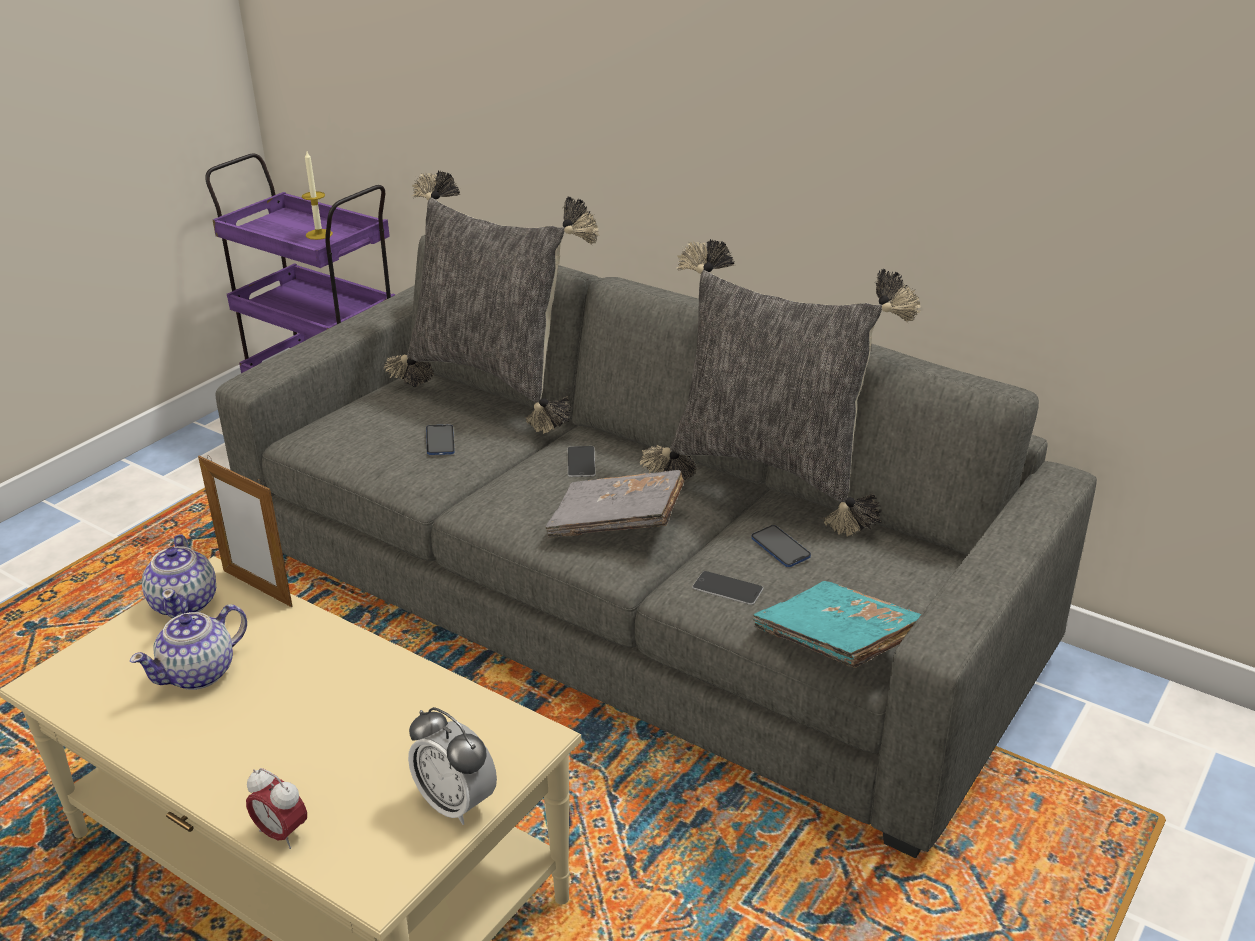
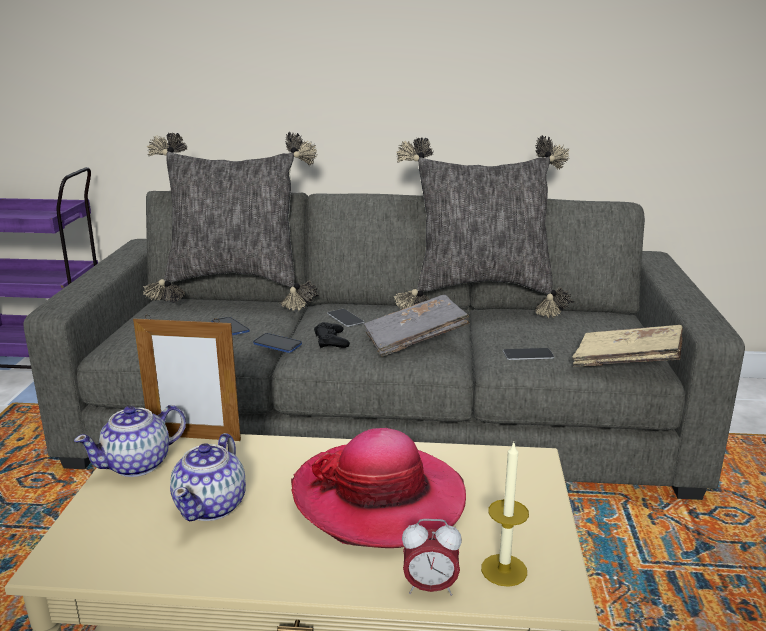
camera: 30 degrees left, 10 degrees down
teapot [142,534,216,618] -> teapot turned 90 degrees clockwise [74,405,186,477]
candle [302,151,333,240] -> candle moved to [481,443,529,587]
alarm clock [408,707,497,825] -> none
phone [752,525,811,567] -> phone moved to [253,333,302,353]
turquoise book [752,581,921,668] -> beige book [572,325,683,367]
none -> hat [291,428,466,548]
none -> black game controller [314,322,350,348]

